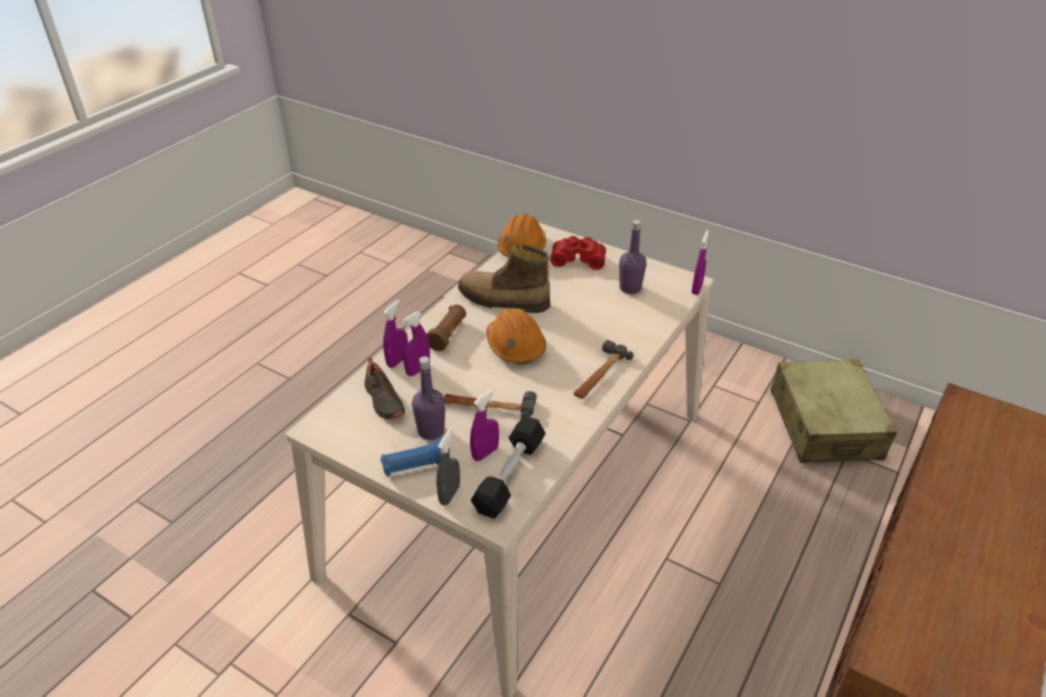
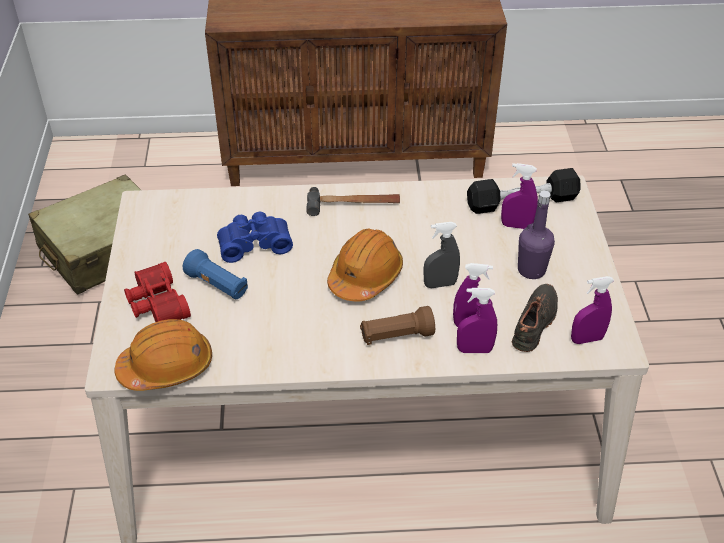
camera: 125 degrees left, 5 degrees up
blue flashlight [380,438,442,477] -> blue flashlight moved to [183,249,248,299]
grey spray bottle [436,427,460,505] -> grey spray bottle moved to [424,222,460,288]
hammer [444,391,537,419] -> none
boot [458,244,550,313] -> none
purple bottle [619,220,647,294] -> none
purple spray bottle [692,230,709,295] -> purple spray bottle moved to [571,276,614,344]
none -> blue binoculars [217,212,293,263]

